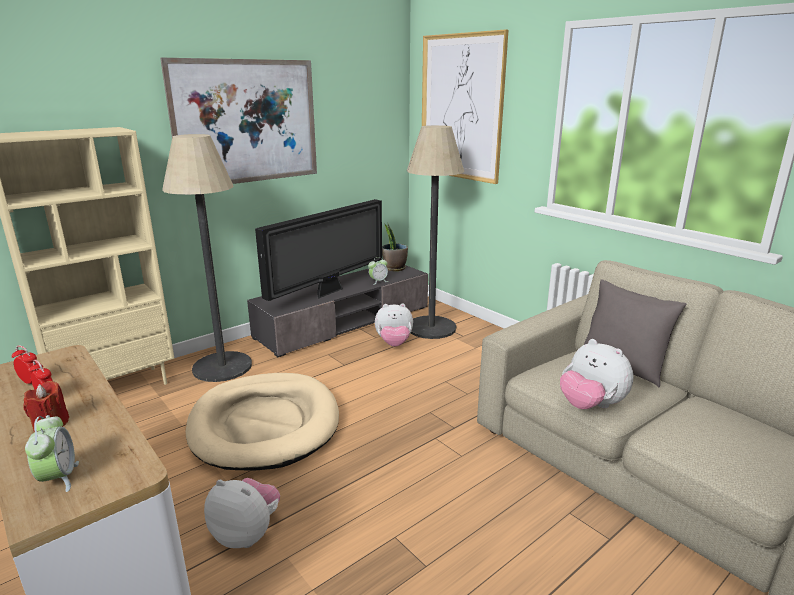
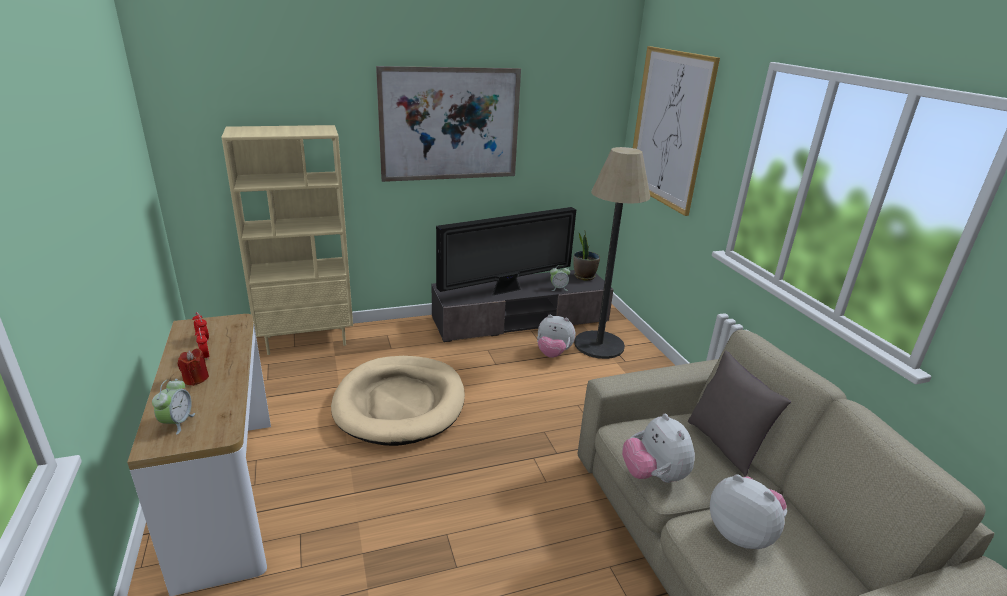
camera: 20 degrees right, 5 degrees up
floor lamp [162,134,252,382] -> none
plush toy [204,478,280,548] -> plush toy moved to [710,474,787,549]

